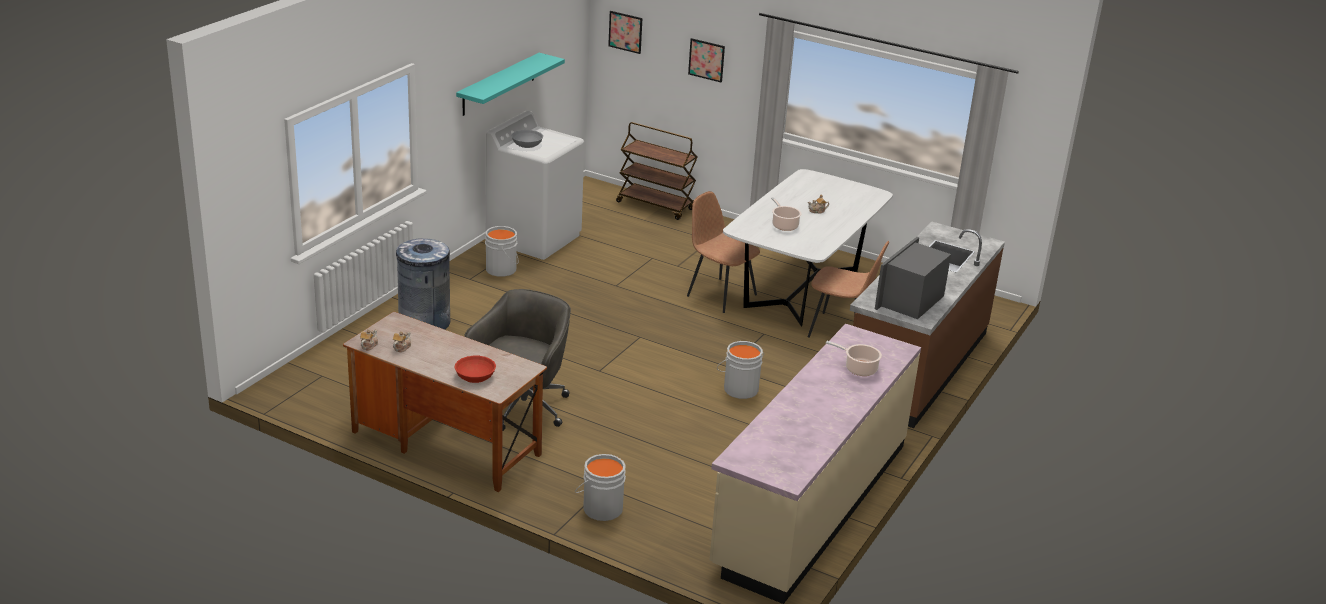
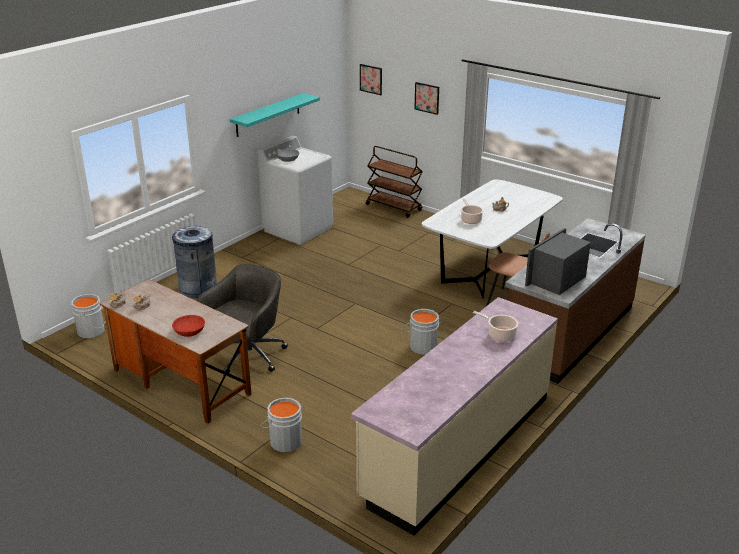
camera: 10 degrees right, 0 degrees up
grey bucket [485,226,519,277] -> grey bucket moved to [71,294,105,338]
brown chair [687,191,760,313] -> none

